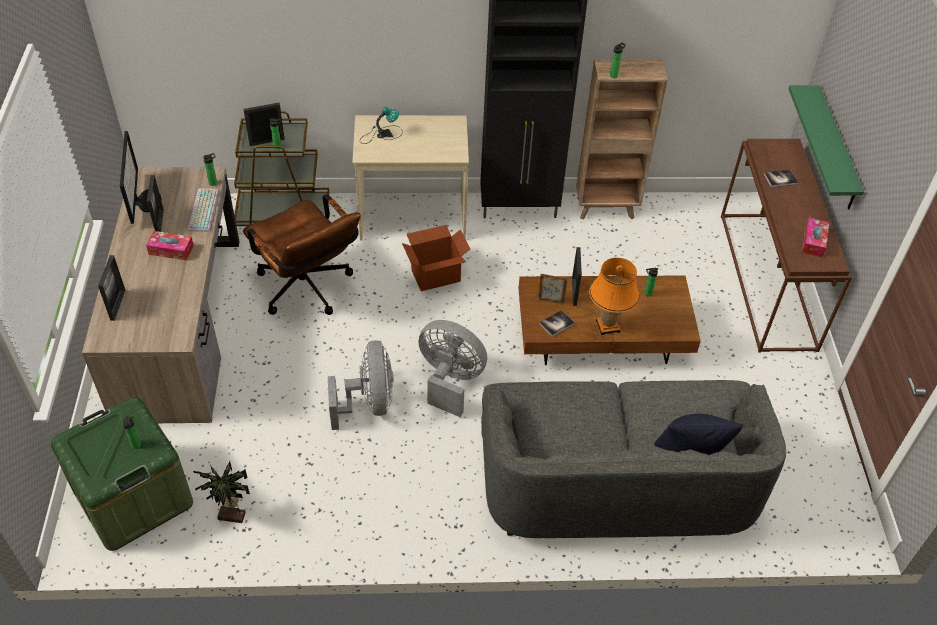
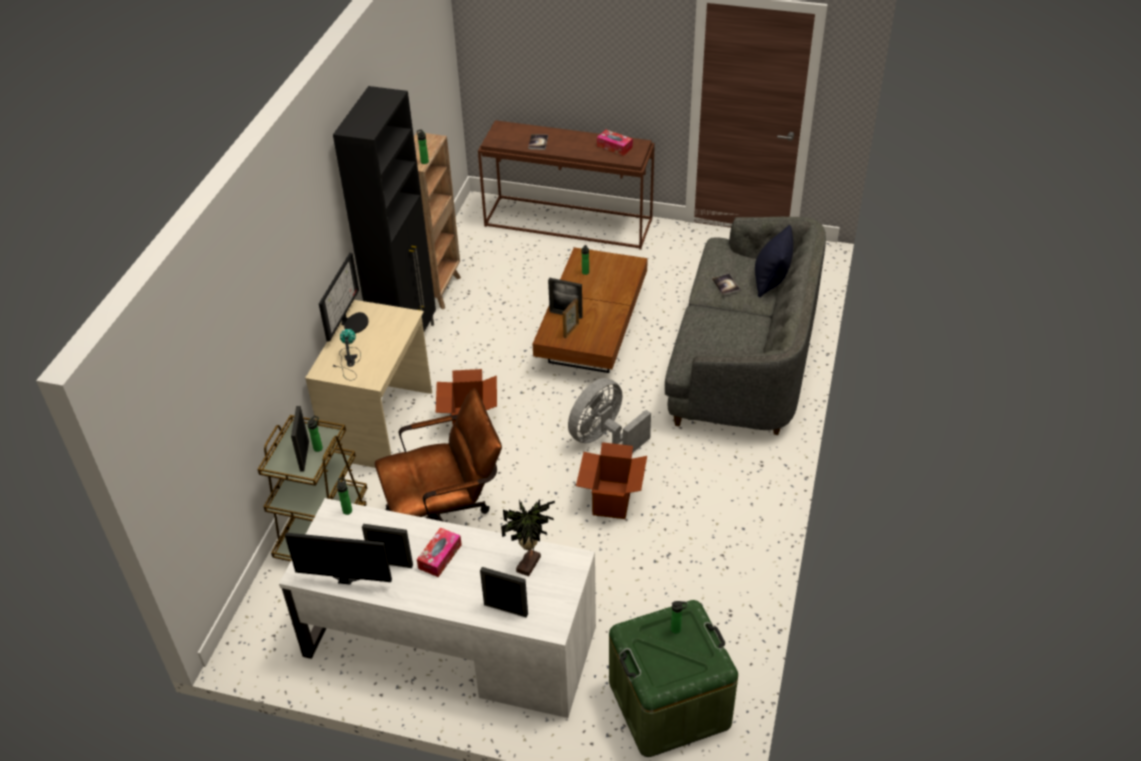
camera: 70 degrees left, 5 degrees down
brown desk [82,167,240,423] -> white desk [279,498,596,718]
keyboard [188,189,219,232] -> none
potted plant [193,461,250,523] -> potted plant moved to [501,499,555,576]
grey fan [328,340,394,430] -> cardboard box [576,442,647,519]
book [539,310,575,337] -> book moved to [712,274,740,295]
orange table lamp [589,258,640,335] -> none
green shelf [788,85,864,209] -> none
none -> monitor [319,253,369,342]

